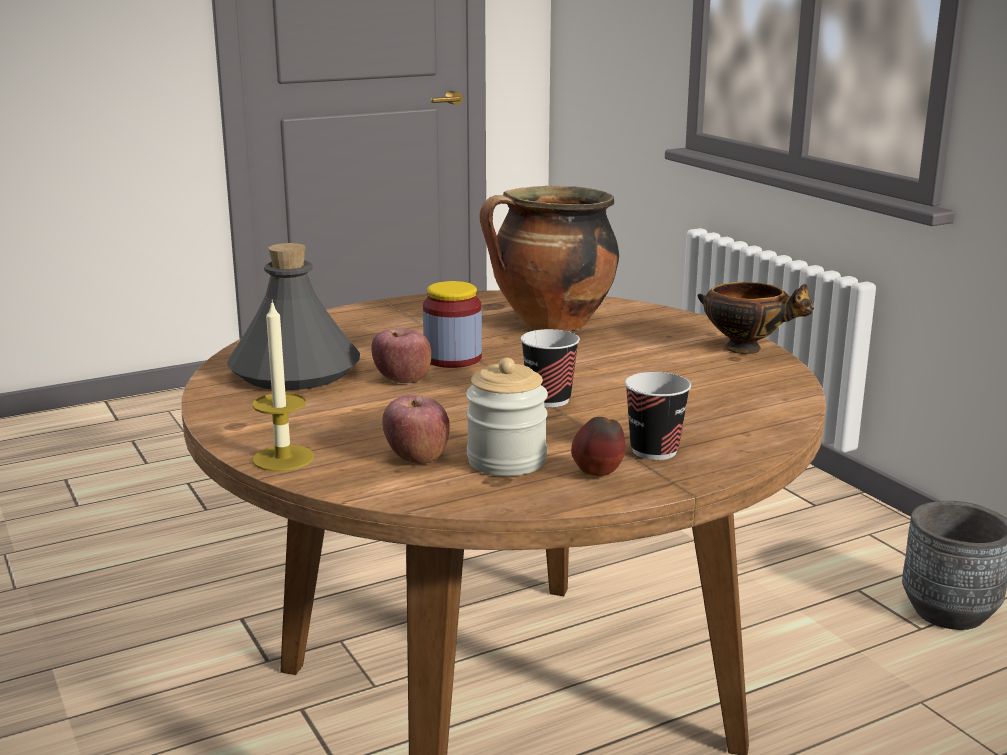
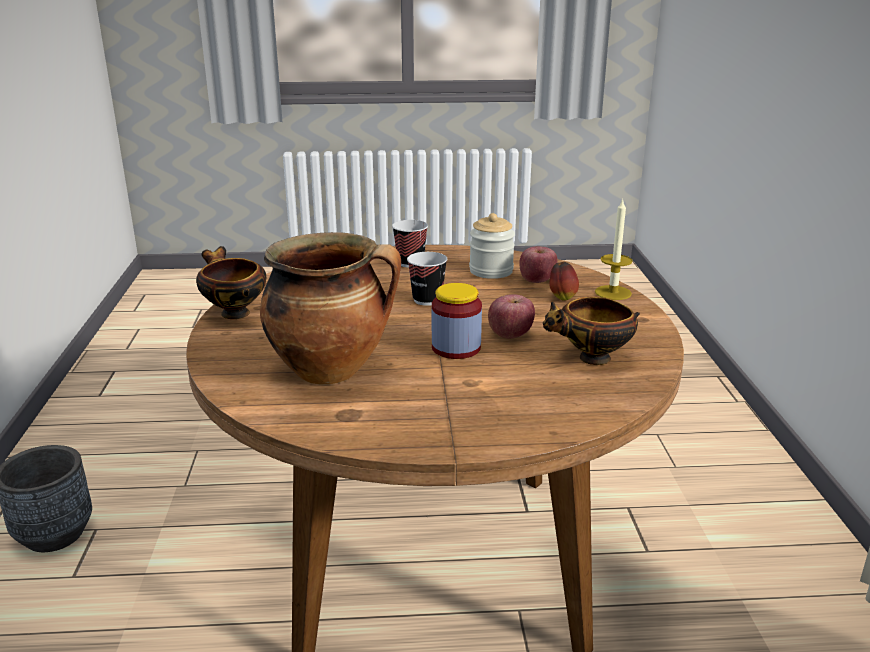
camera: 155 degrees left, 5 degrees up
grey bottle [227,243,360,390] -> bowl [543,297,640,365]
apple [571,417,625,476] -> apple moved to [549,262,579,301]

